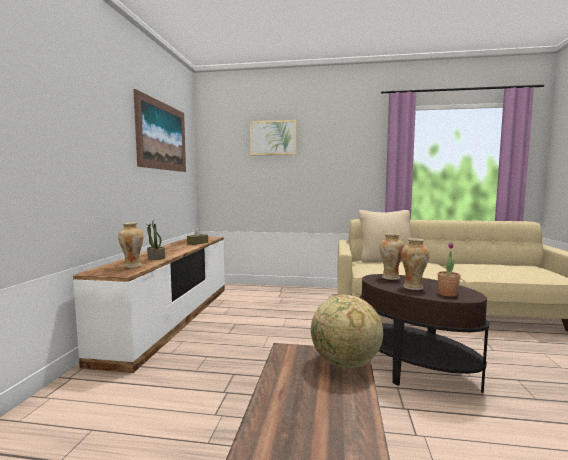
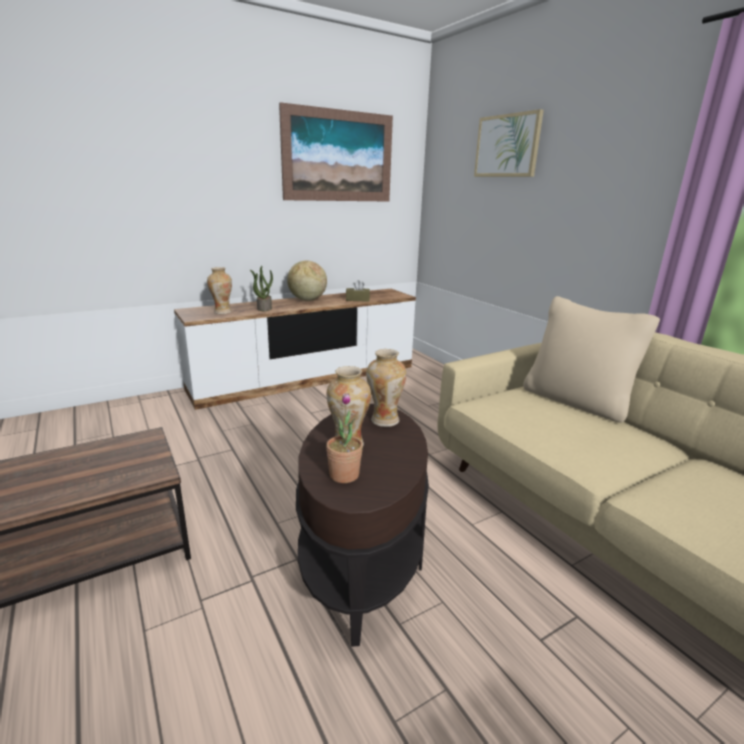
camera: 50 degrees right, 15 degrees up
globe [311,295,383,368] -> globe moved to [287,260,327,301]

